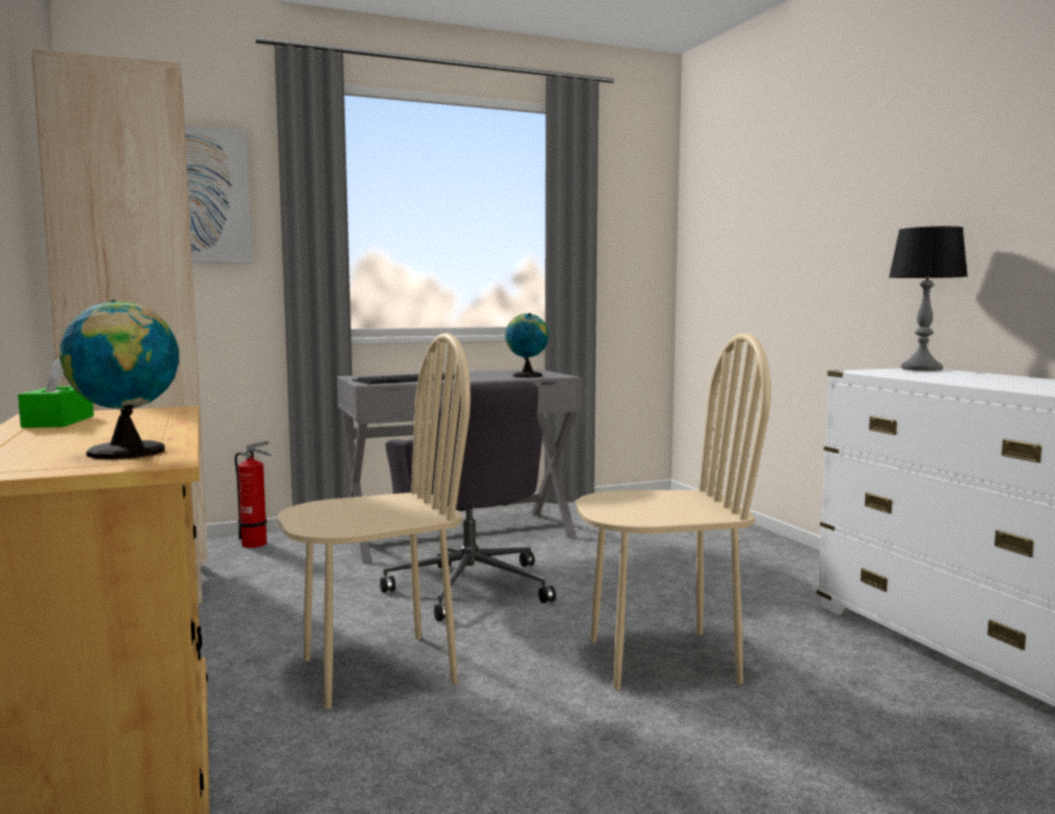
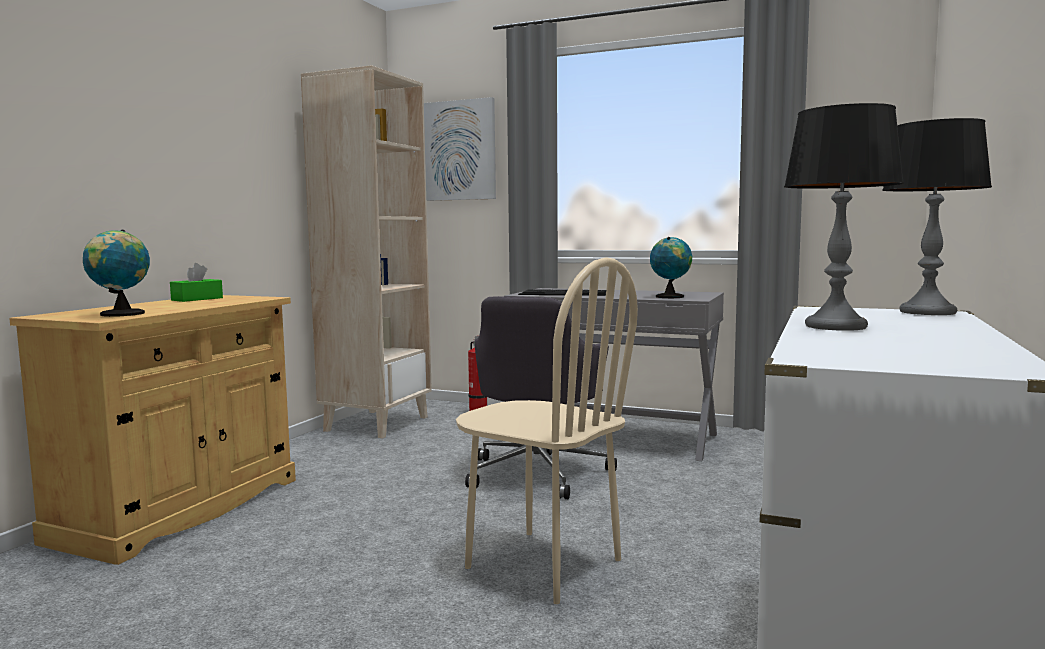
camera: 45 degrees right, 0 degrees up
beige chair [278,333,471,709] -> none
none -> table lamp [784,103,904,331]

